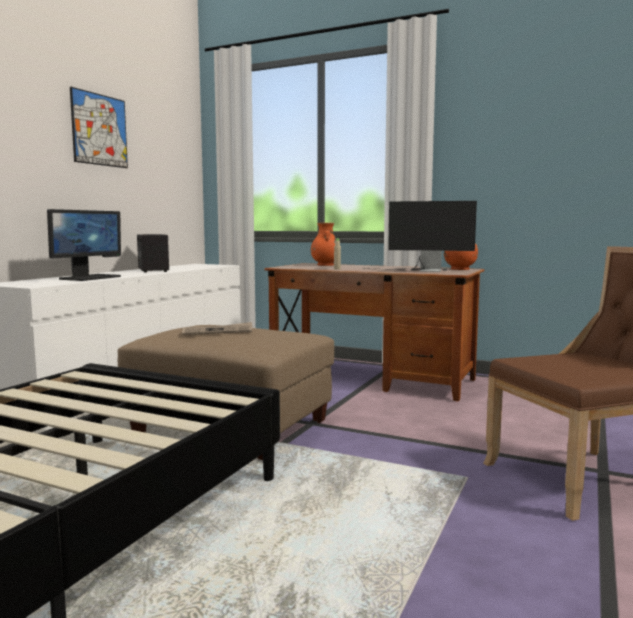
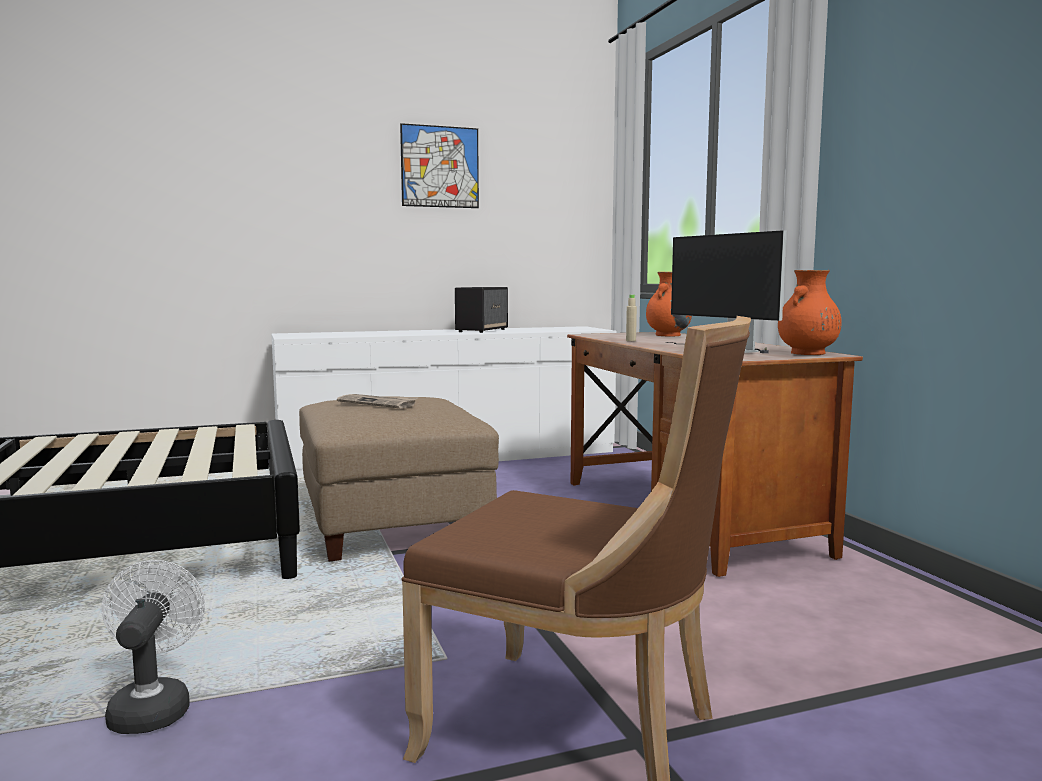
camera: 45 degrees right, 0 degrees up
monitor [47,209,121,281] -> none
none -> white fan [102,560,205,734]

